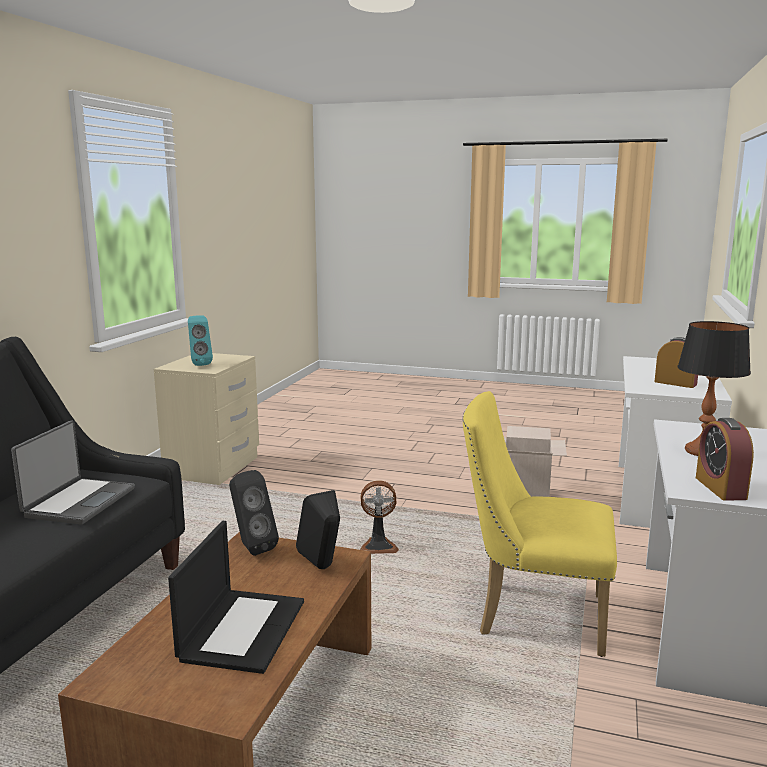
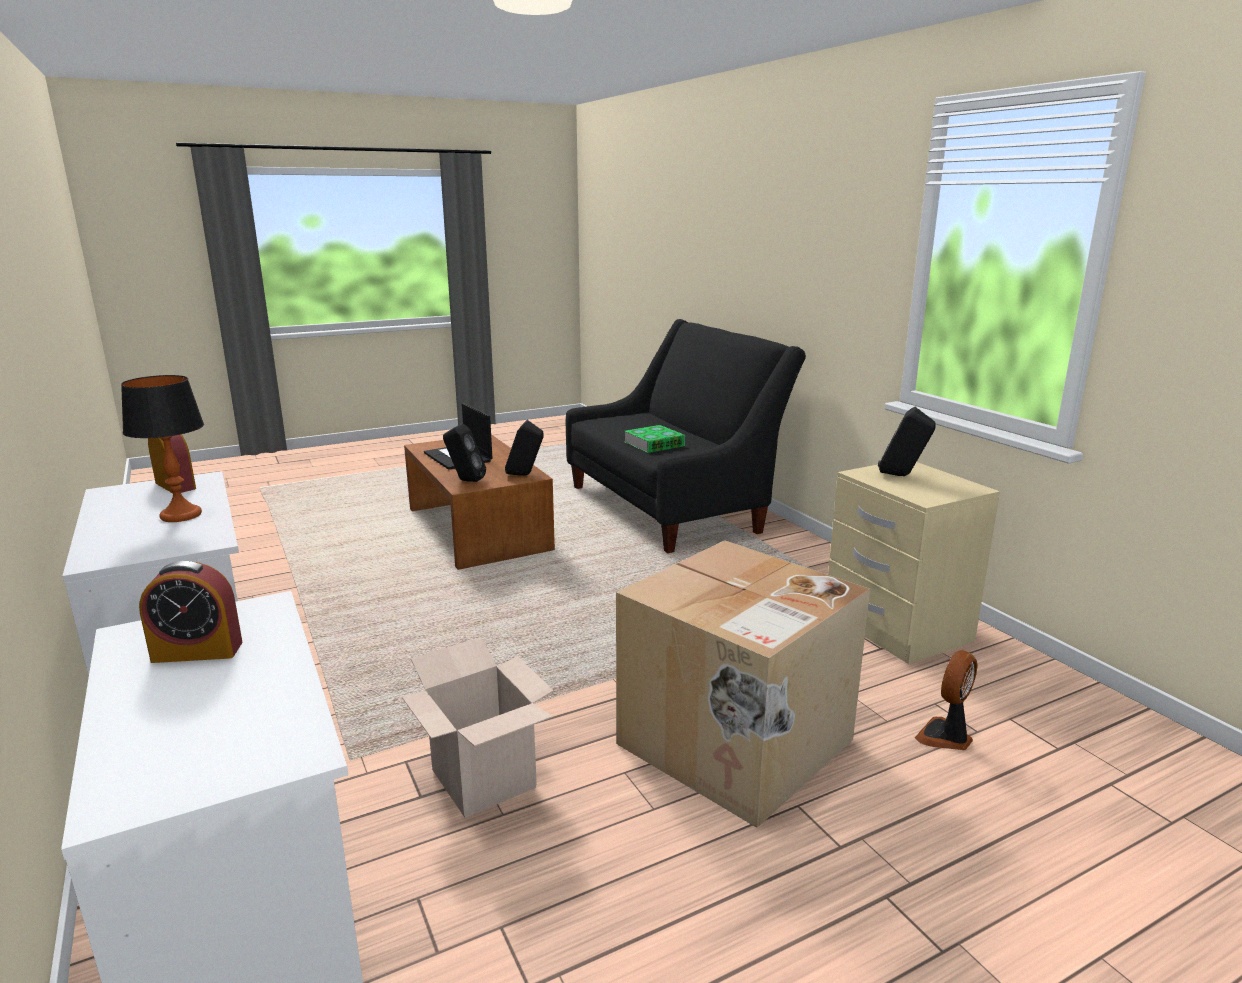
camera: 135 degrees right, 5 degrees up
laptop [11,420,135,524] -> book [624,425,685,453]
turquoise speaker [188,315,213,366] -> black speaker [878,407,936,476]
fan [360,480,399,554] -> fan moved to [915,650,977,750]
yellow chair [463,391,617,657] -> none
none -> cardboard box [616,540,870,828]

